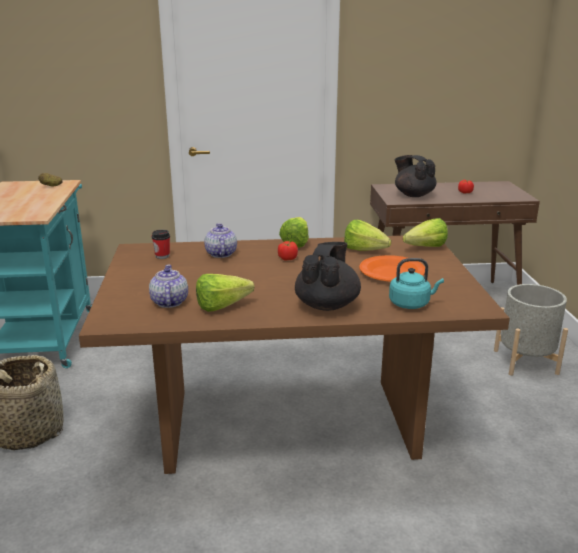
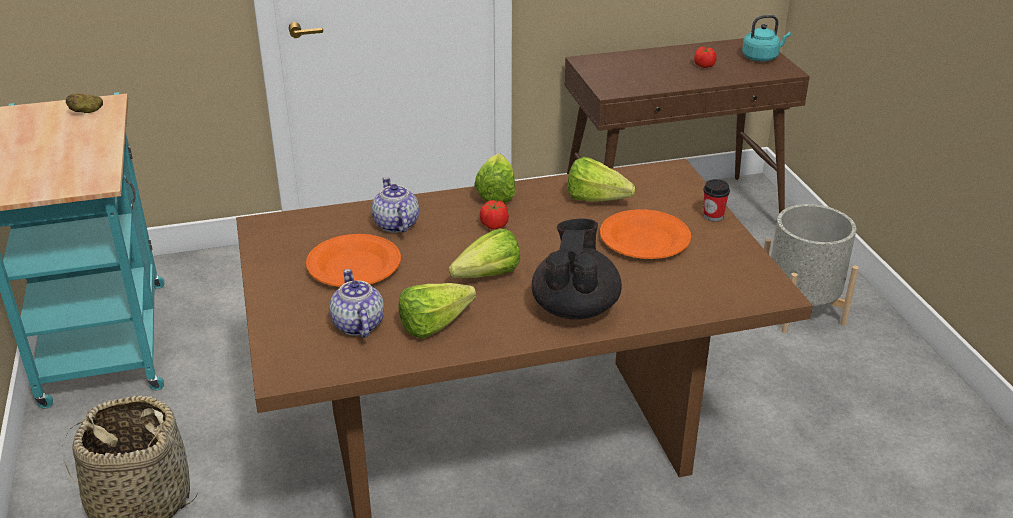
camera: 10 degrees left, 10 degrees up
cup [152,230,170,259] -> cup moved to [703,179,730,221]
turquoise kettle [389,258,444,309] -> turquoise kettle moved to [742,15,791,61]
black teapot [395,155,437,197] -> none
lettuce [403,218,448,247] -> lettuce moved to [449,229,520,278]
none -> orange plate [306,234,401,287]

